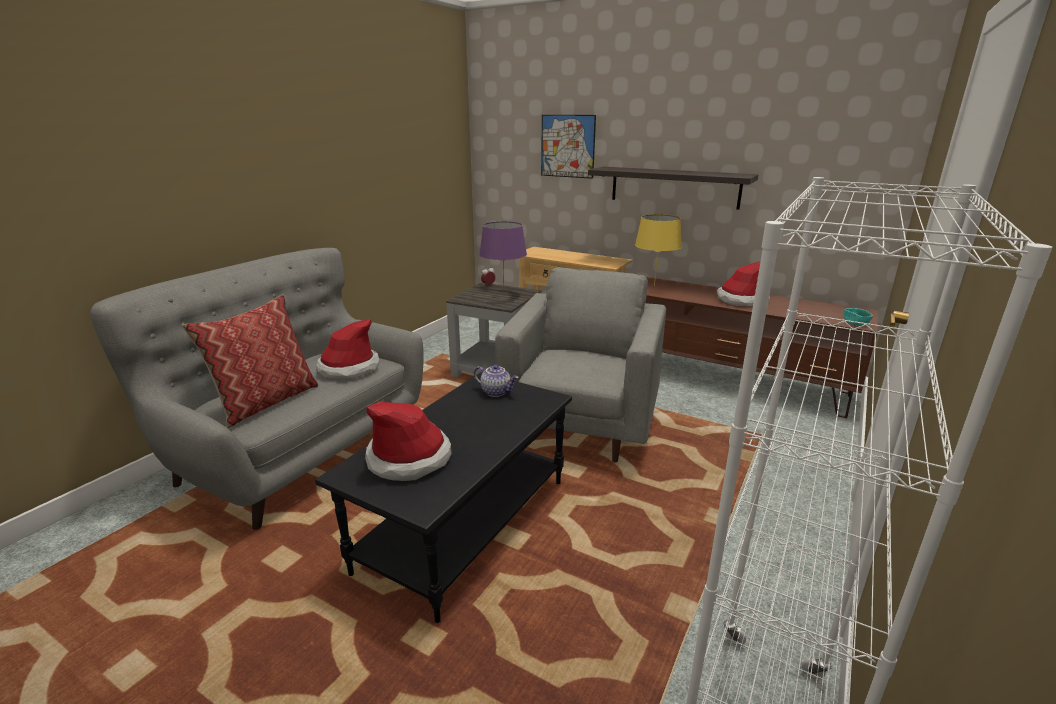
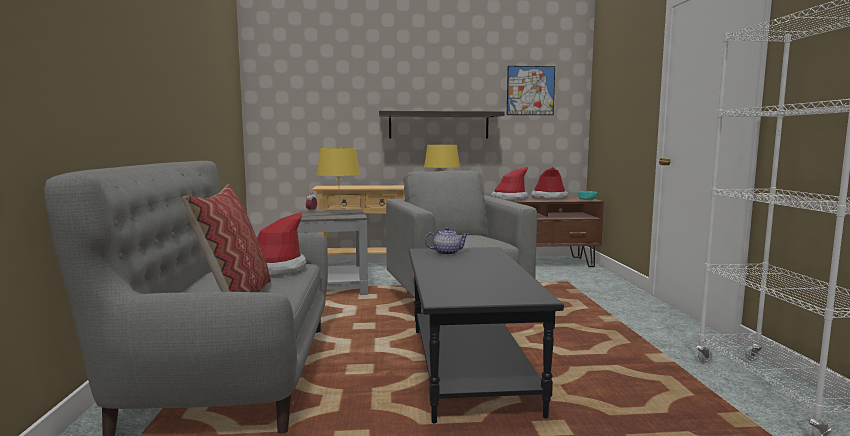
camera: 35 degrees left, 15 degrees down
hat [365,402,452,481] -> hat moved to [531,167,568,200]
purple table lamp [479,221,527,290] -> yellow table lamp [317,148,360,213]
picture [541,115,596,179] -> picture moved to [507,66,555,115]

